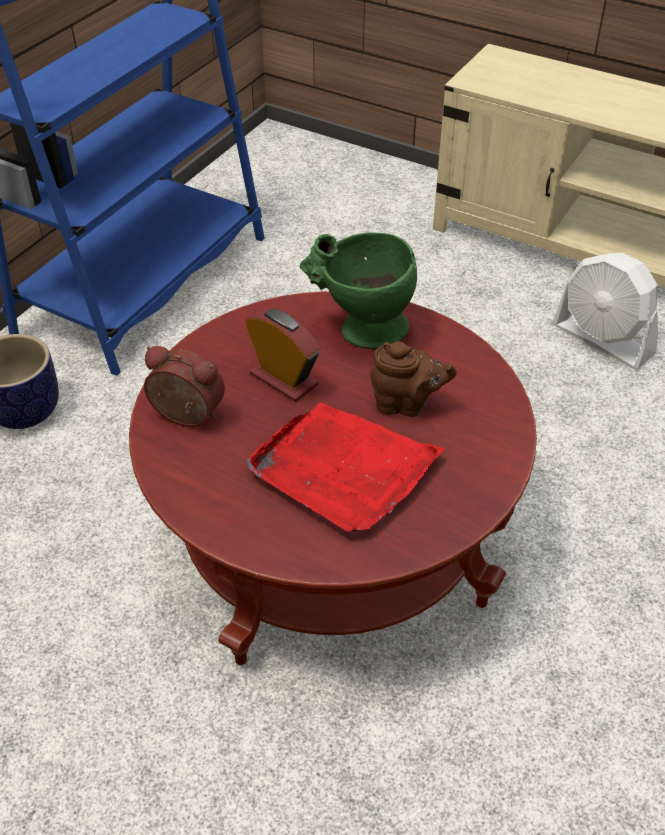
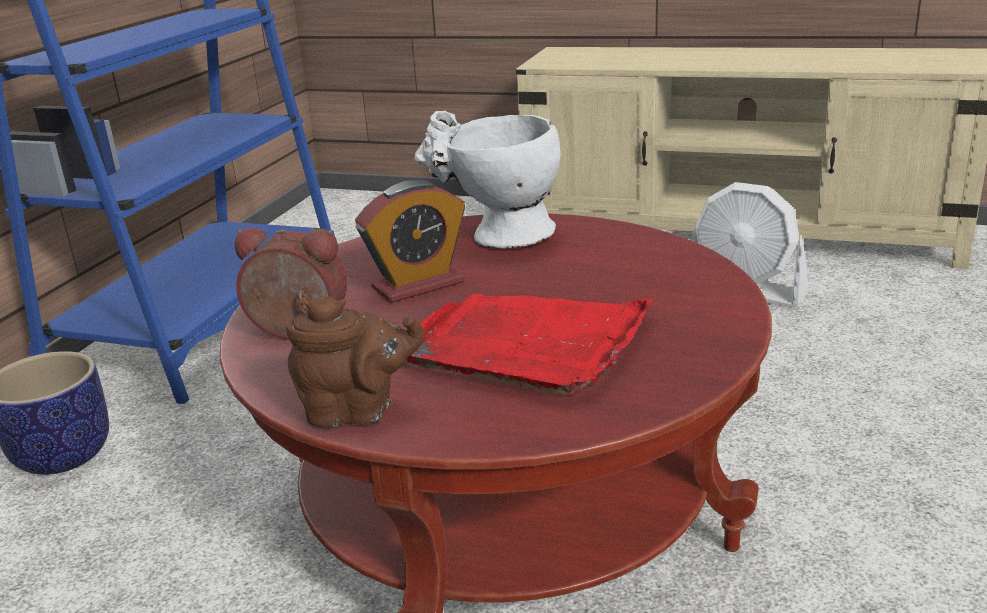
camera: 10 degrees left, 20 degrees down
alarm clock [245,308,320,402] -> alarm clock turned 120 degrees clockwise [355,180,465,303]
green vase [300,232,417,349] -> white vase [414,111,561,249]
brown teapot [370,341,457,417] -> brown teapot moved to [286,296,425,427]

